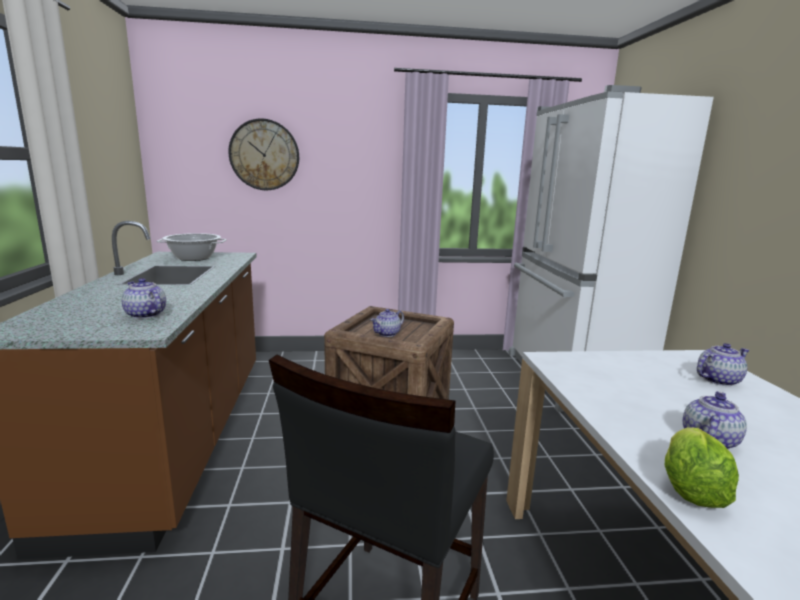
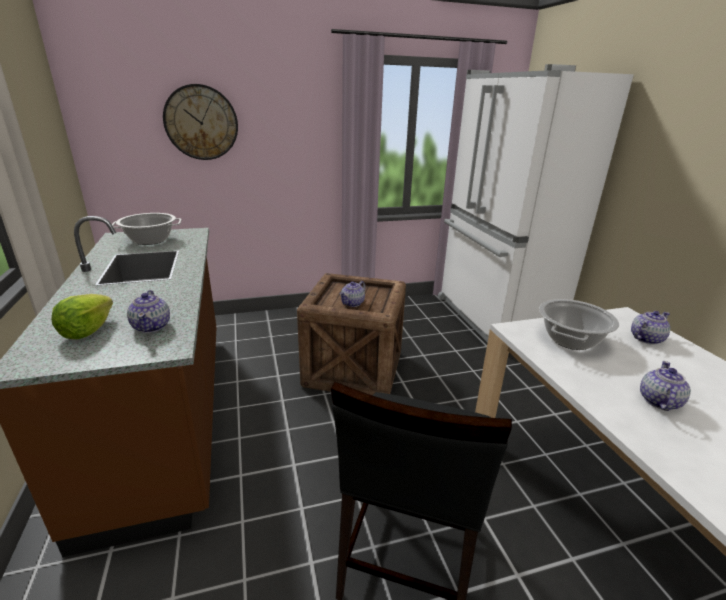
camera: 10 degrees left, 10 degrees up
teapot [122,278,166,319] -> teapot turned 135 degrees counterclockwise [127,290,170,333]
lettuce [665,427,739,508] -> lettuce moved to [51,294,113,339]
none -> cooking pot [539,299,619,350]

